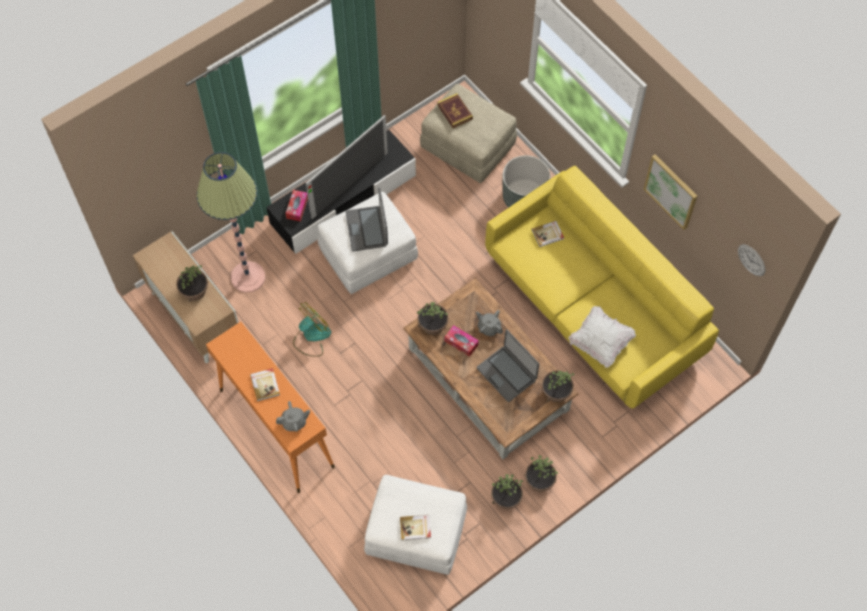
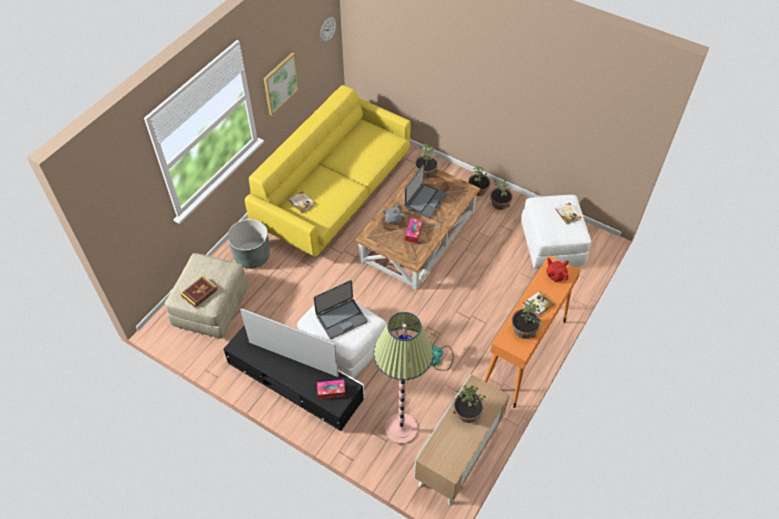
camera: 110 degrees left, 10 degrees down
grey teapot [276,401,310,432] -> red teapot [546,257,569,282]
potted plant [417,302,449,335] -> potted plant moved to [511,299,541,339]
white pillow [568,306,636,368] -> none

